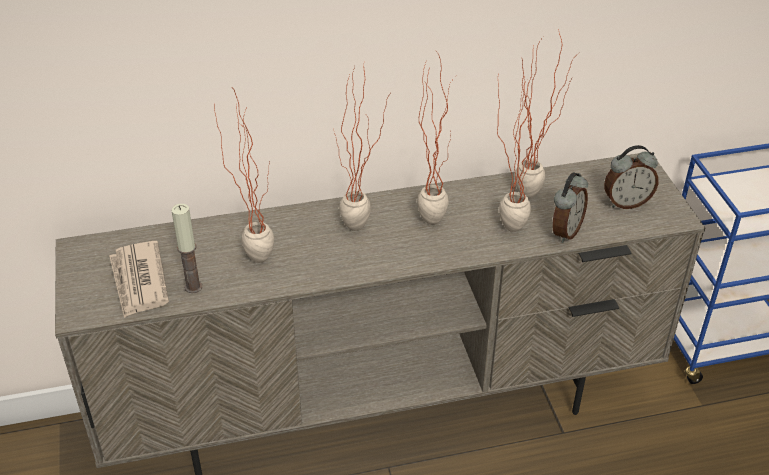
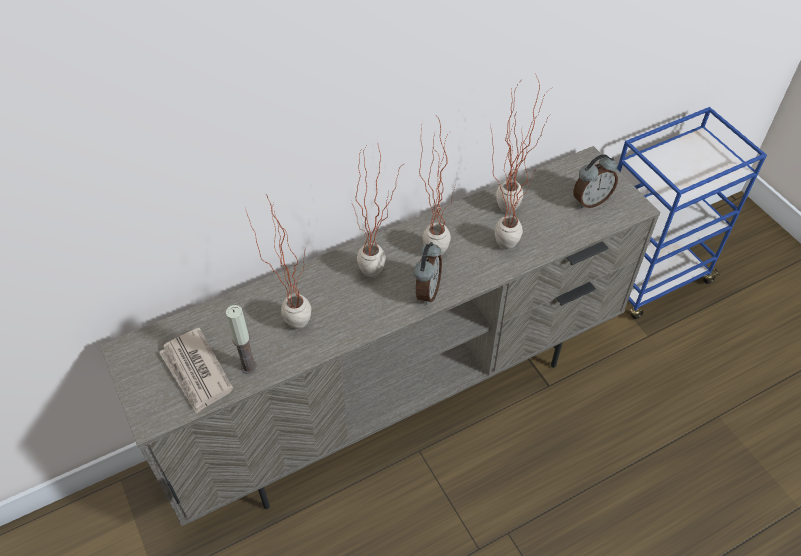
camera: 15 degrees left, 10 degrees up
alarm clock [552,172,588,243] -> alarm clock moved to [413,242,442,305]

